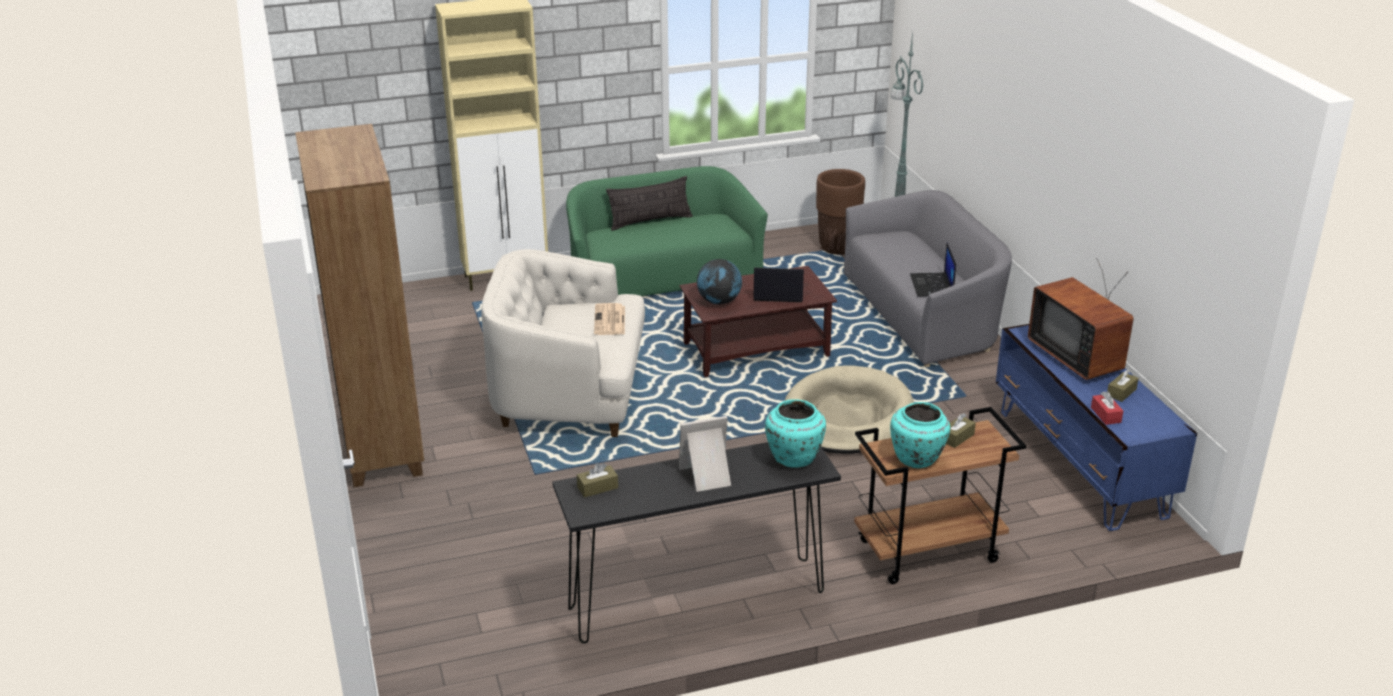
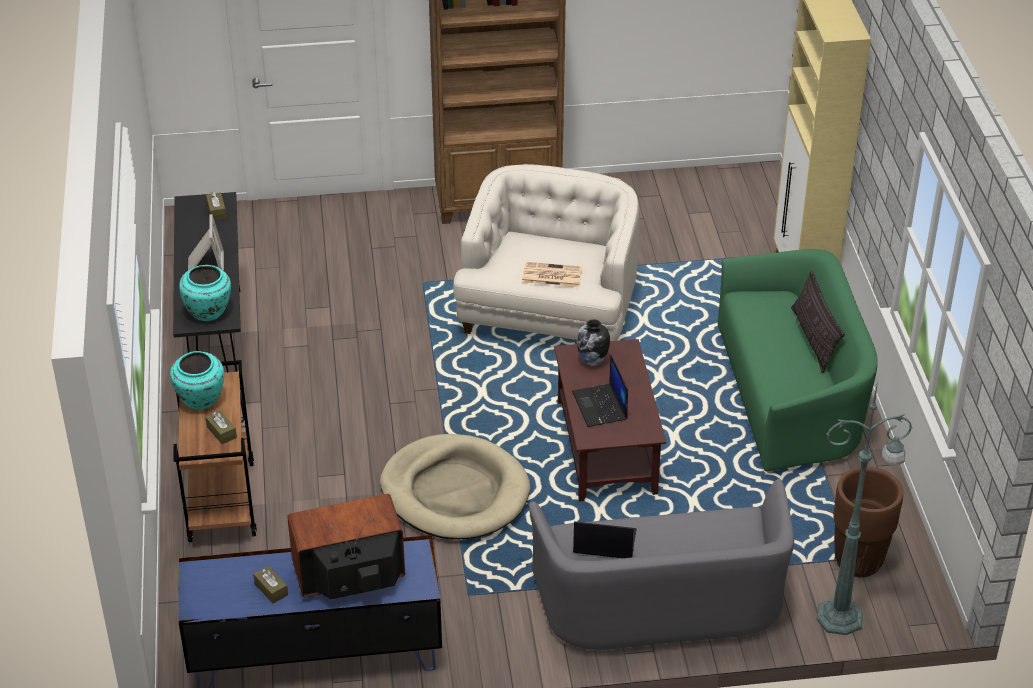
camera: 100 degrees right, 10 degrees up
globe [697,259,742,304] -> vase [577,319,610,366]
laptop [753,268,804,302] -> laptop turned 150 degrees clockwise [572,354,628,427]
red tissue box [1091,391,1123,425] -> none

